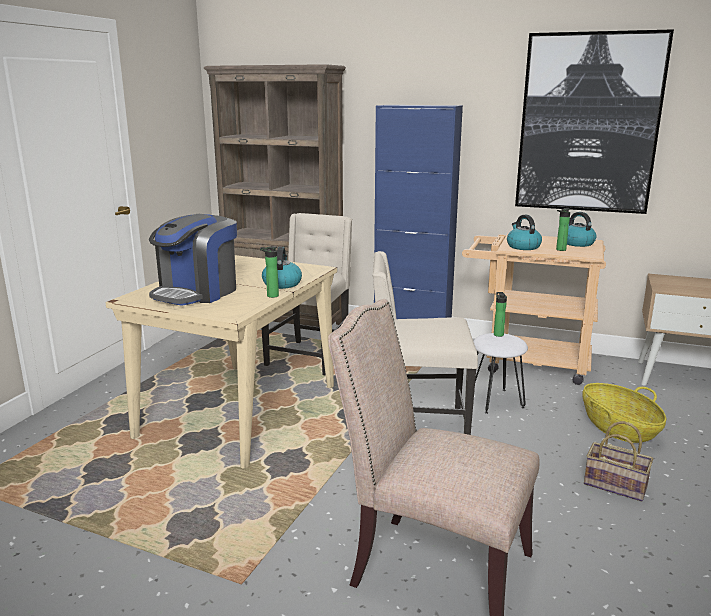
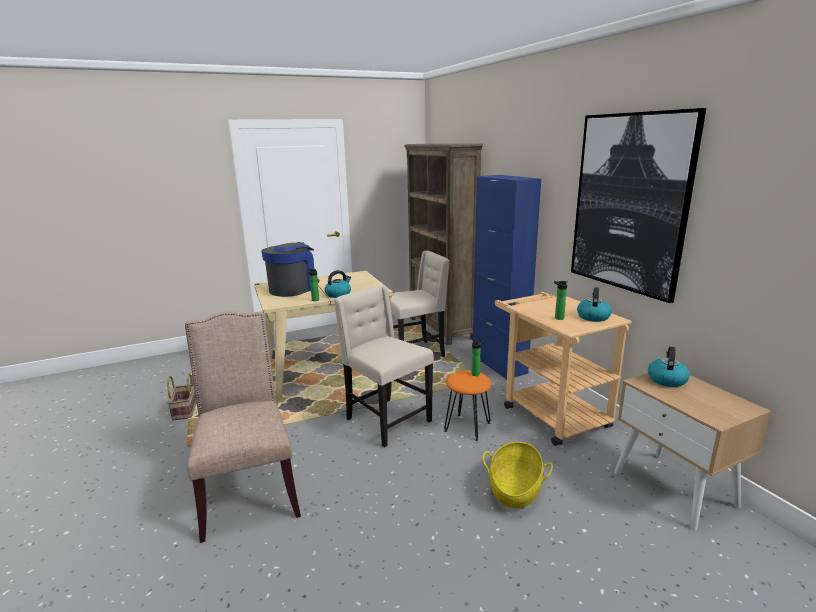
camera: 45 degrees right, 0 degrees up
coffee machine [149,214,237,306] -> coffee machine turned 135 degrees clockwise [261,242,320,297]
white stool [473,333,528,414] -> orange stool [444,370,491,441]
kettle [507,215,542,250] -> kettle moved to [648,346,690,387]
basket [584,421,653,501] -> basket moved to [167,373,196,421]

